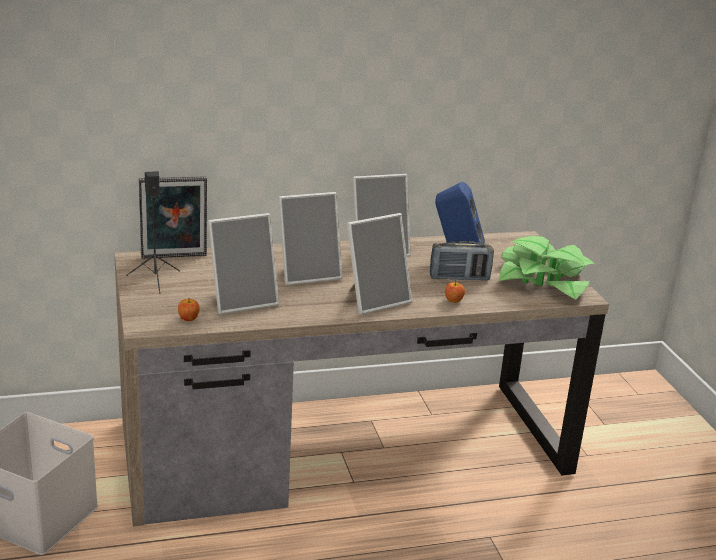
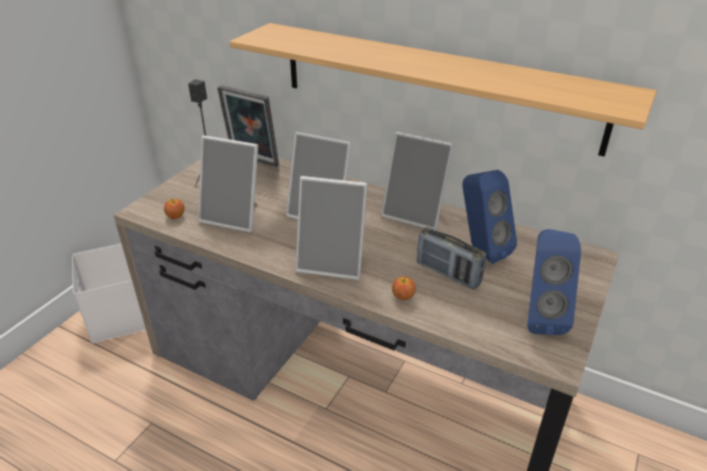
camera: 45 degrees right, 10 degrees up
potted plant [499,236,594,300] -> blue speaker [527,229,581,335]
none -> shelf [230,23,657,157]

